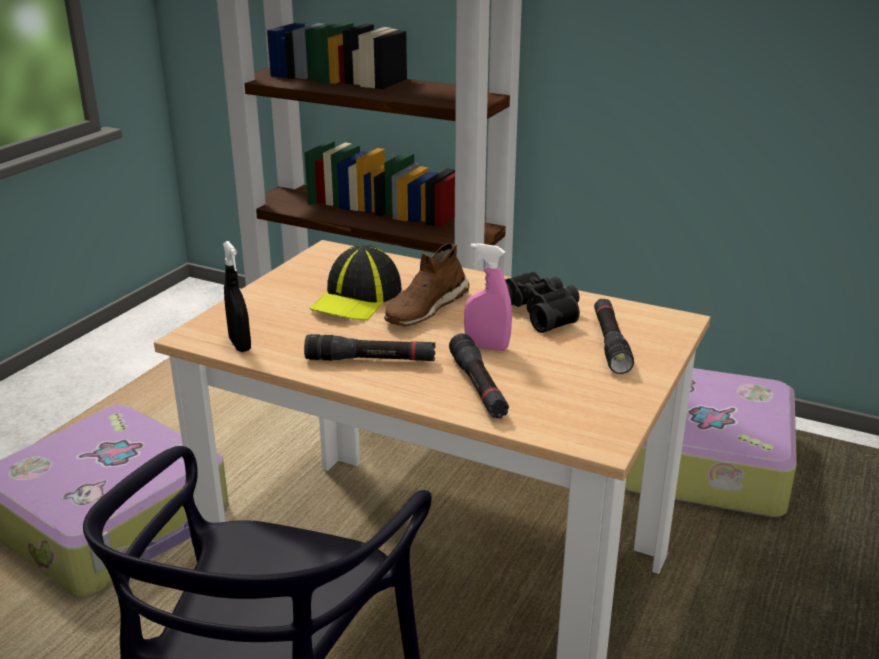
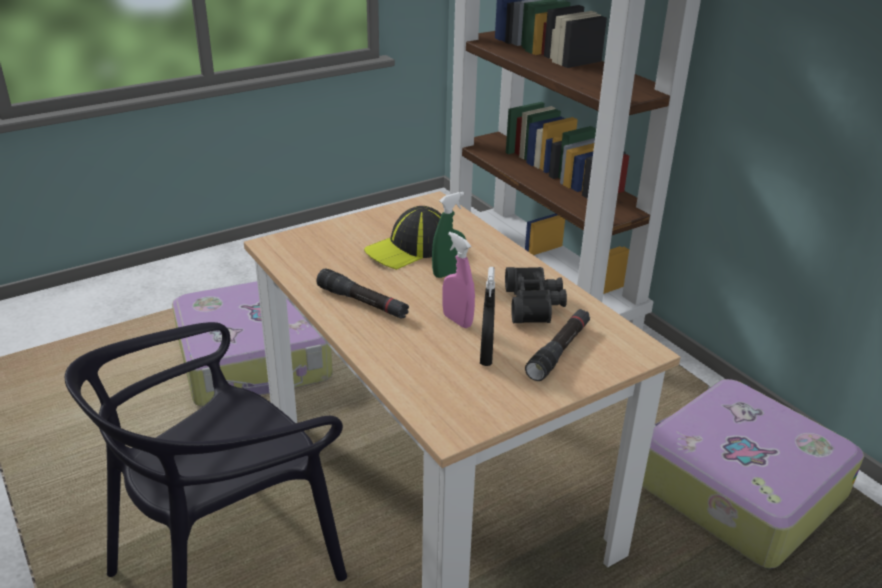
camera: 30 degrees right, 5 degrees up
black spray bottle [223,241,251,352] -> black spray bottle moved to [480,267,495,366]
brown shoe [384,243,469,327] -> green spray bottle [432,192,466,278]
black flashlight [449,333,509,419] -> none

